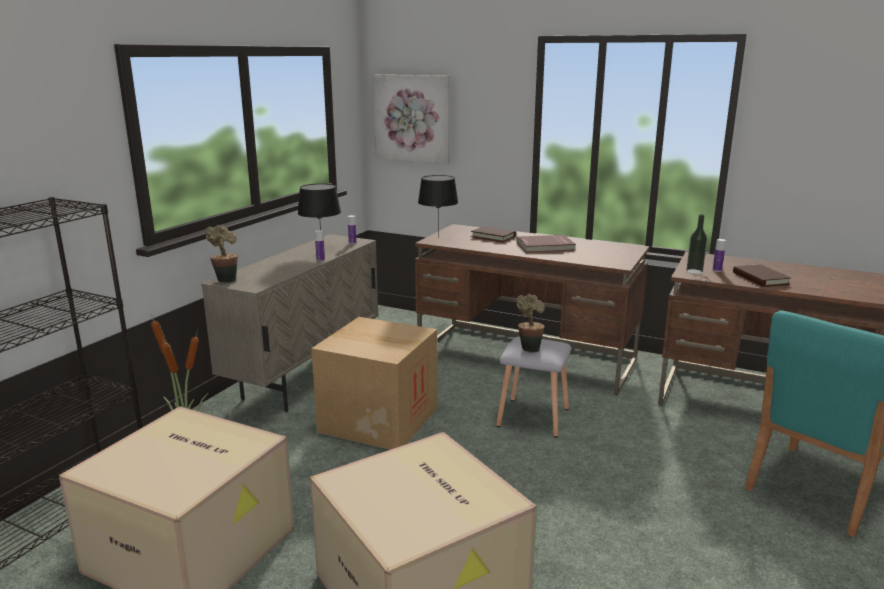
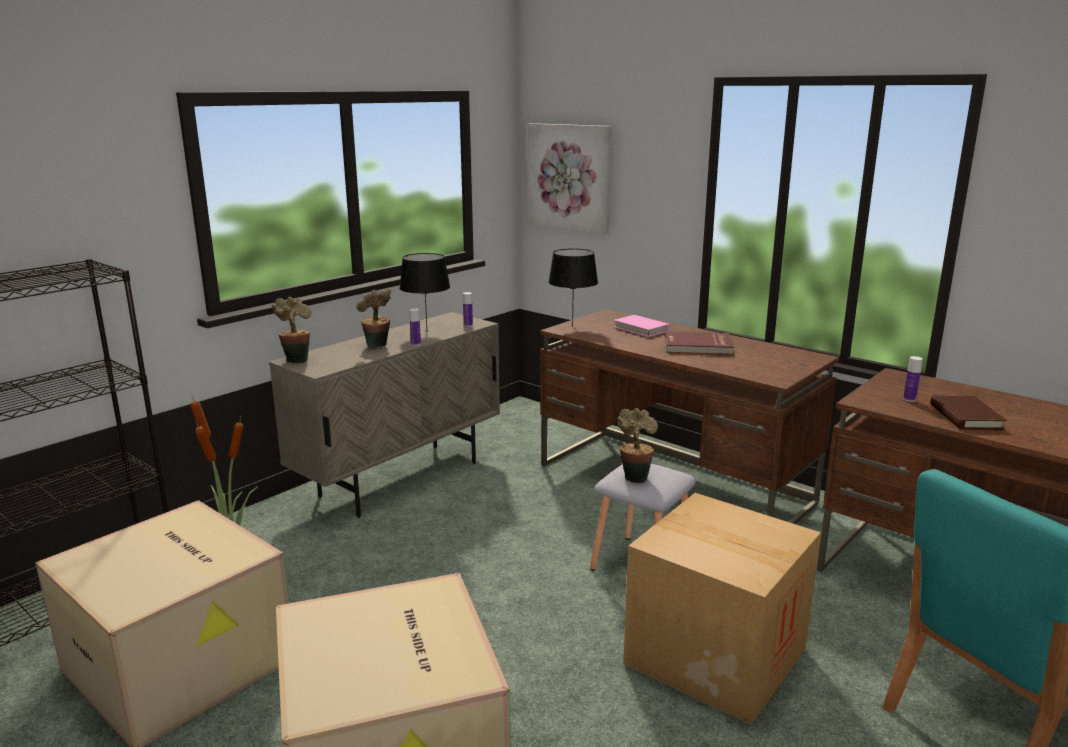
camera: 15 degrees right, 0 degrees up
cardboard box [311,317,437,450] -> cardboard box moved to [623,493,821,725]
brown book [471,226,516,242] -> pink book [613,315,670,337]
bottle [686,214,707,274] -> none
none -> potted plant [356,289,391,347]

